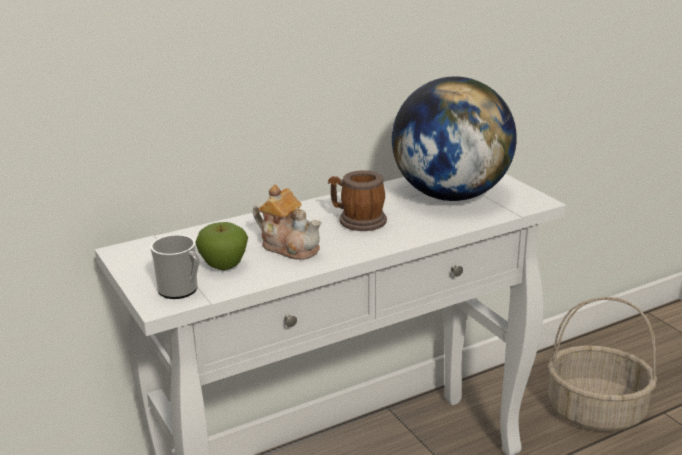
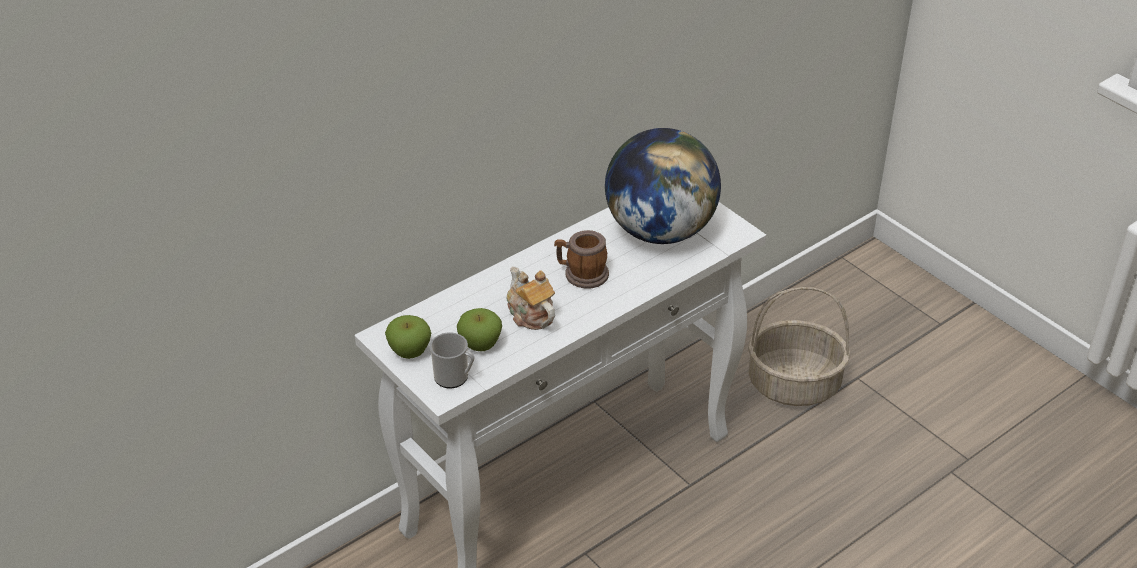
camera: 10 degrees left, 15 degrees up
teapot [253,184,322,260] -> teapot turned 150 degrees counterclockwise [507,266,555,330]
none -> apple [385,315,431,359]

